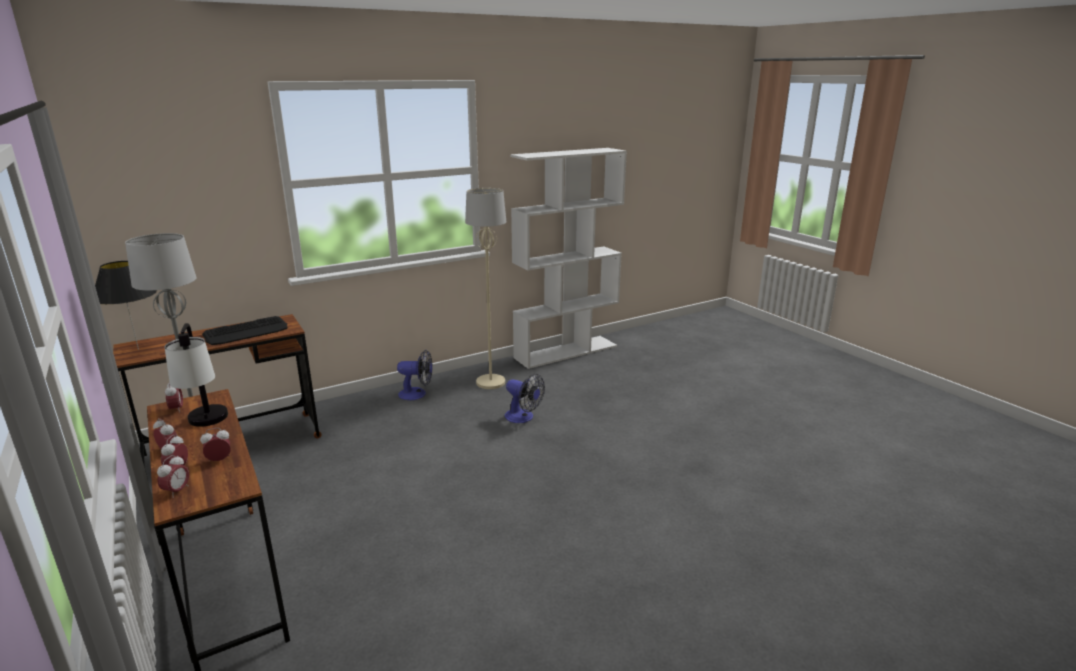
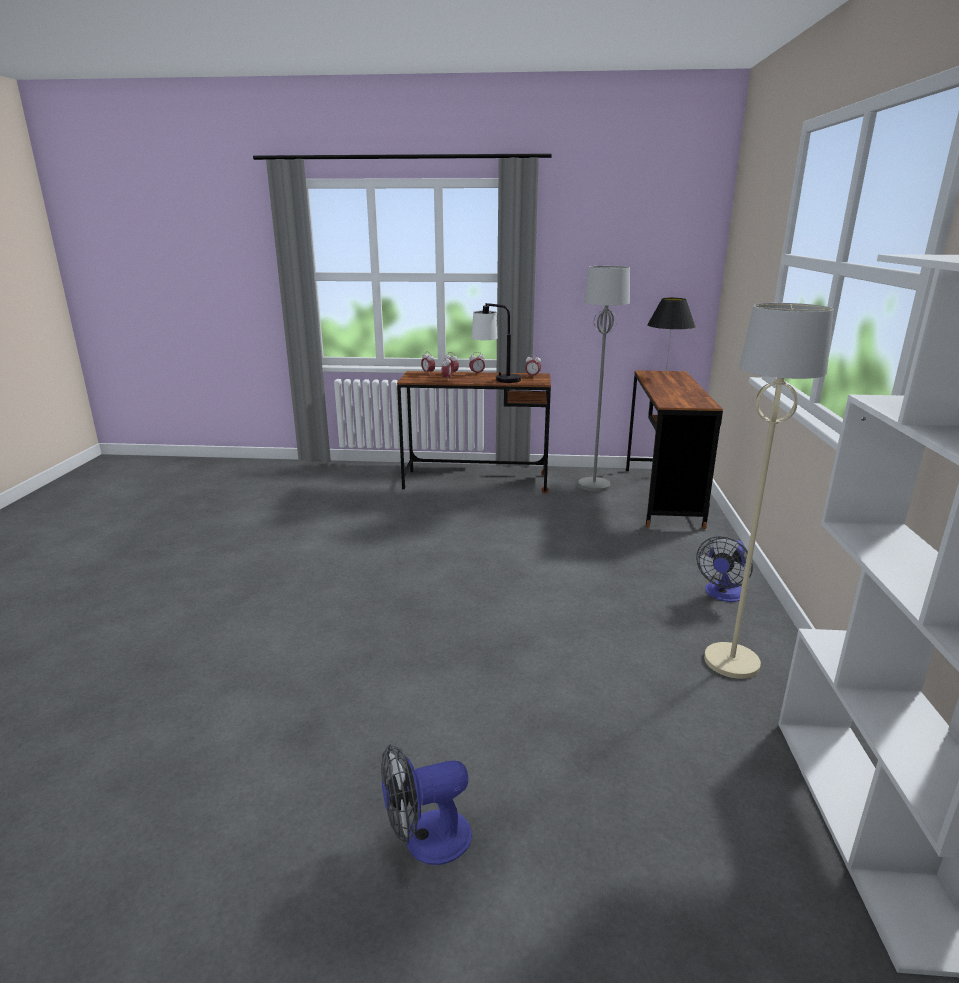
camera: 125 degrees right, 0 degrees up
keyboard [202,316,287,345] -> none
fan [505,374,545,423] -> fan moved to [381,744,472,865]

